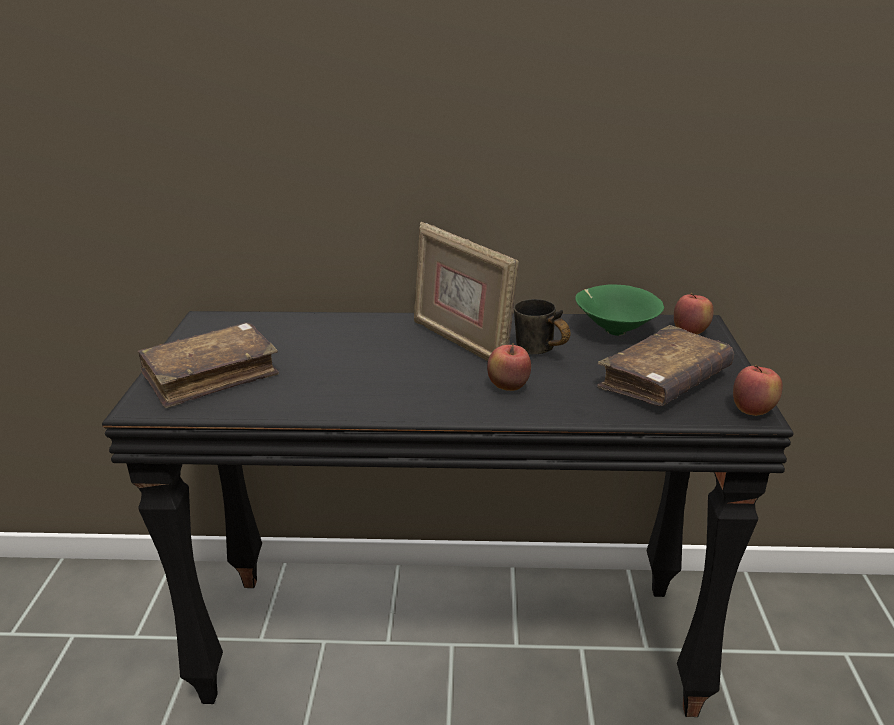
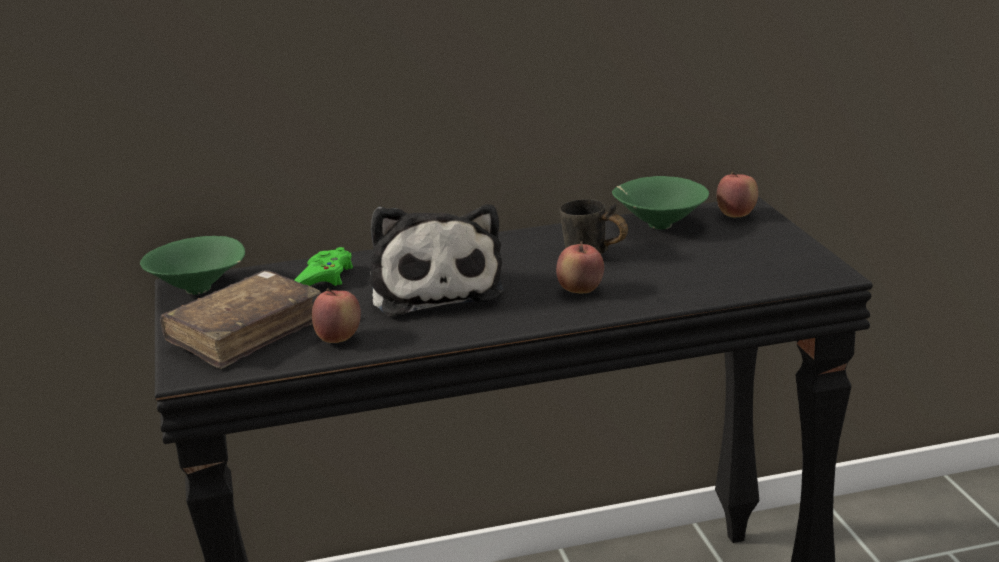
camera: 15 degrees left, 5 degrees down
picture frame [414,222,519,361] -> none
brown book [597,325,734,406] -> none
apple [733,365,783,416] -> apple moved to [312,289,361,343]
none -> green bowl [140,236,245,295]
none -> green game controller [294,247,353,286]
none -> plush toy [370,204,504,316]

